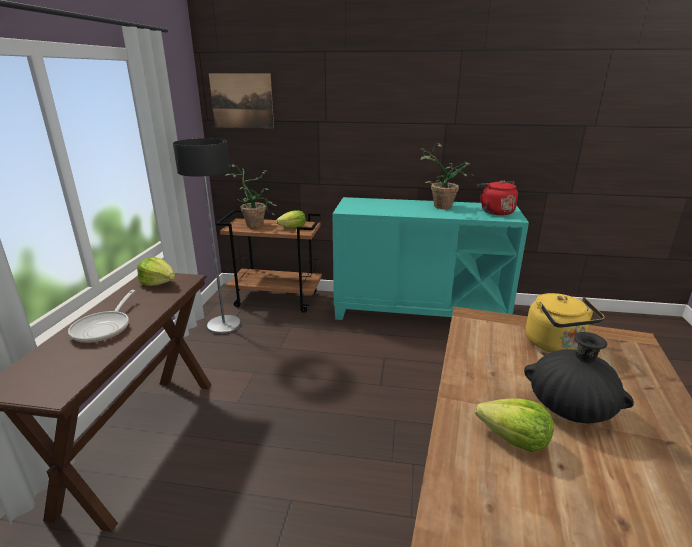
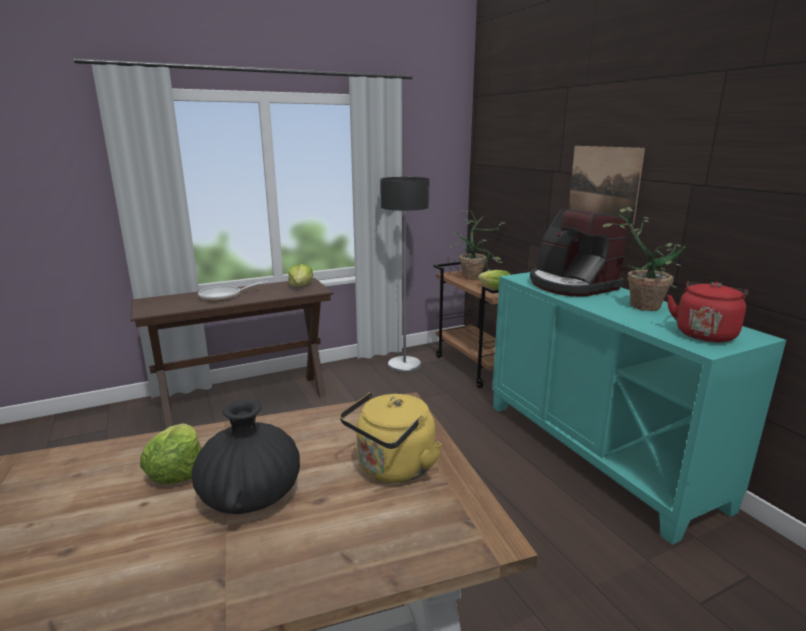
camera: 55 degrees right, 5 degrees down
picture [209,73,274,128] -> picture moved to [568,146,645,225]
none -> coffee machine [530,209,628,297]

